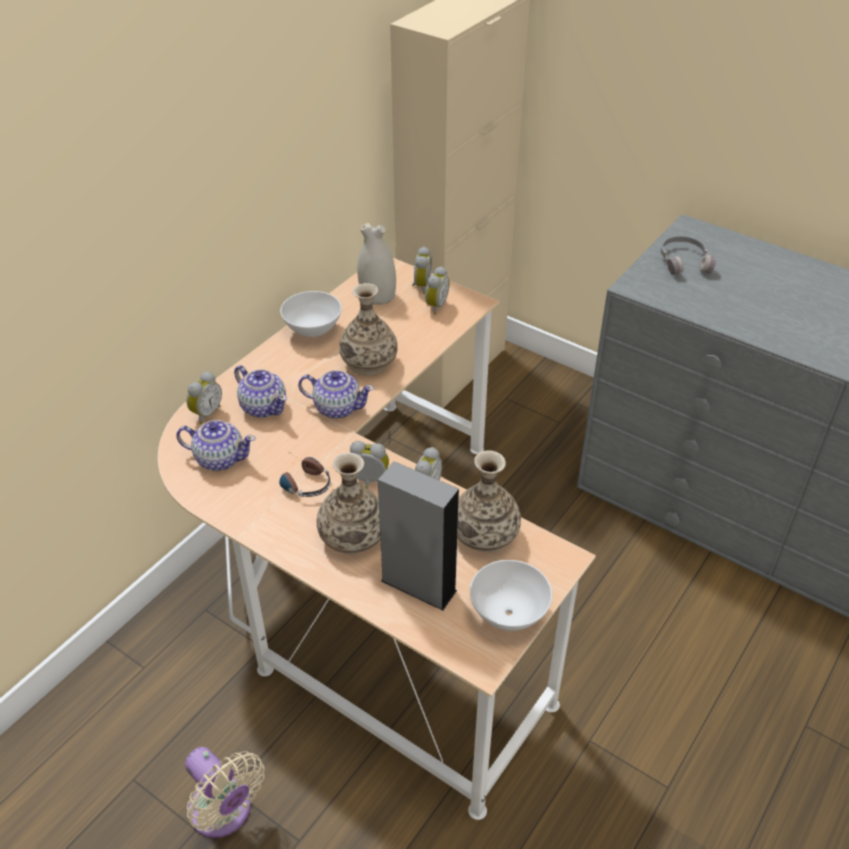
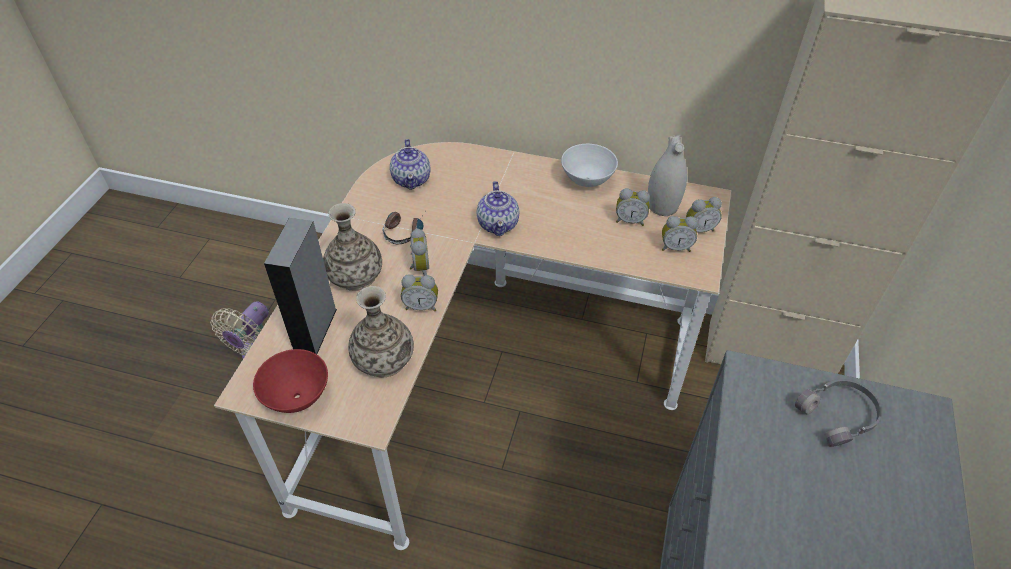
camera: 70 degrees right, 5 degrees up
alarm clock [187,371,222,424] -> alarm clock moved to [616,188,650,226]
teapot [234,365,287,418] -> none
vase [339,283,398,375] -> none
white bowl [470,560,552,631] -> red bowl [253,349,328,413]

